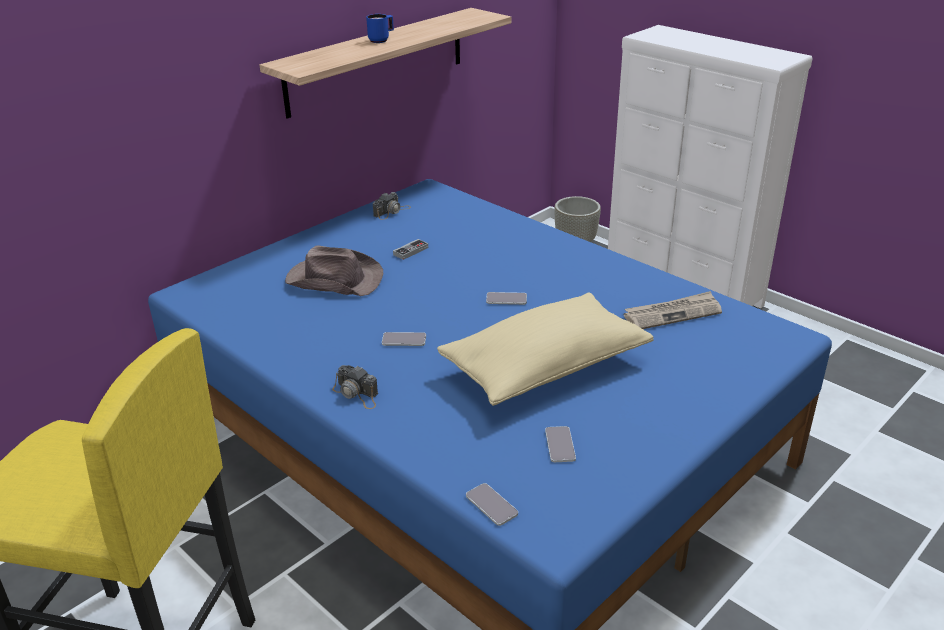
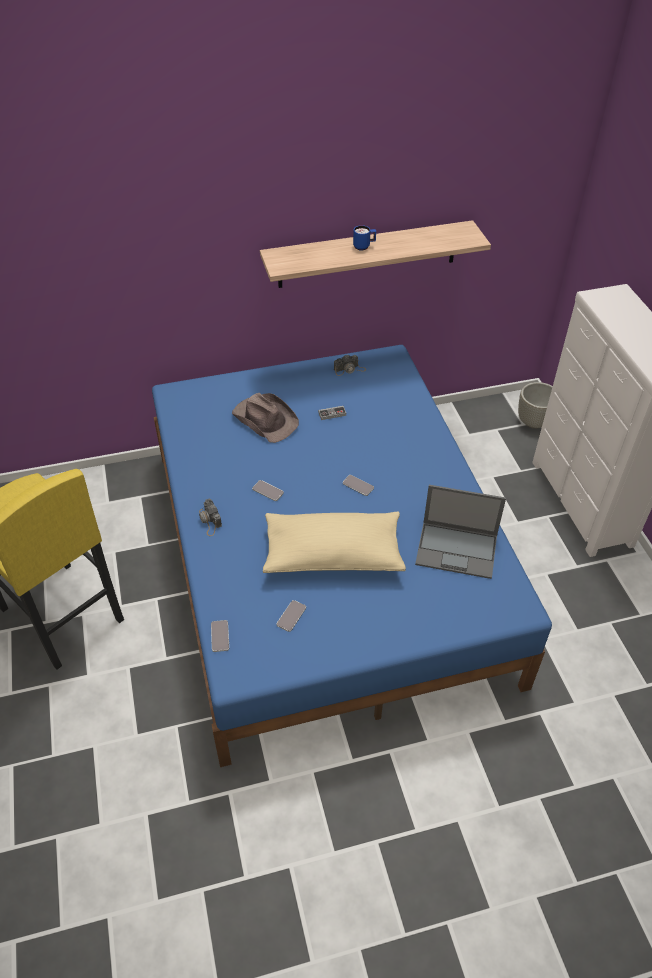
camera: 30 degrees right, 15 degrees up
newspaper [624,291,722,329] -> laptop [415,485,506,579]

